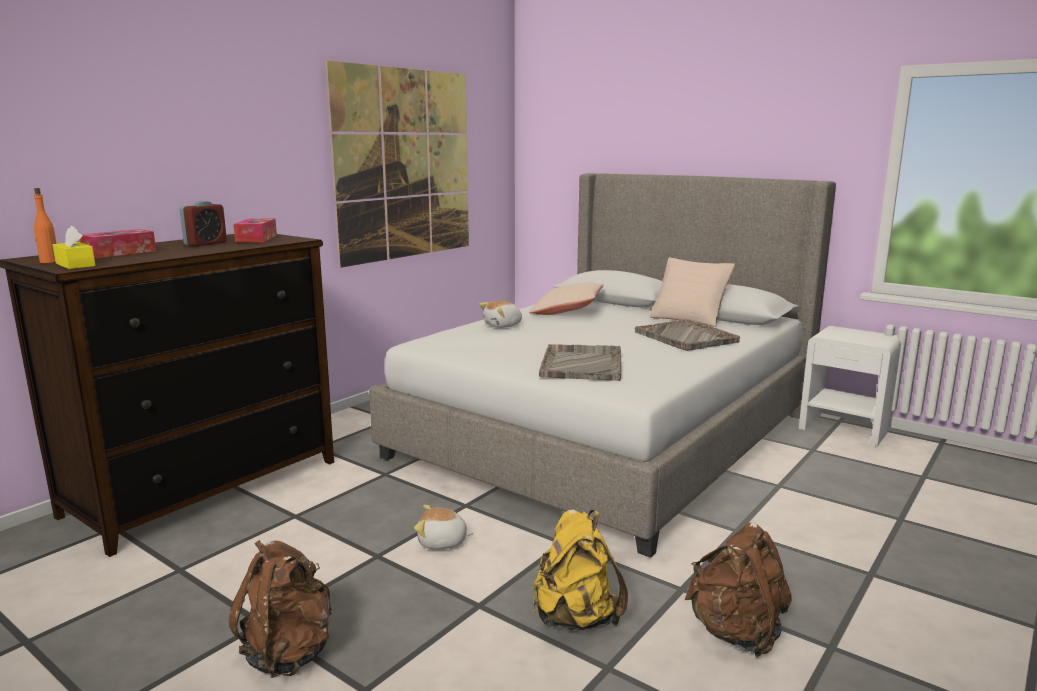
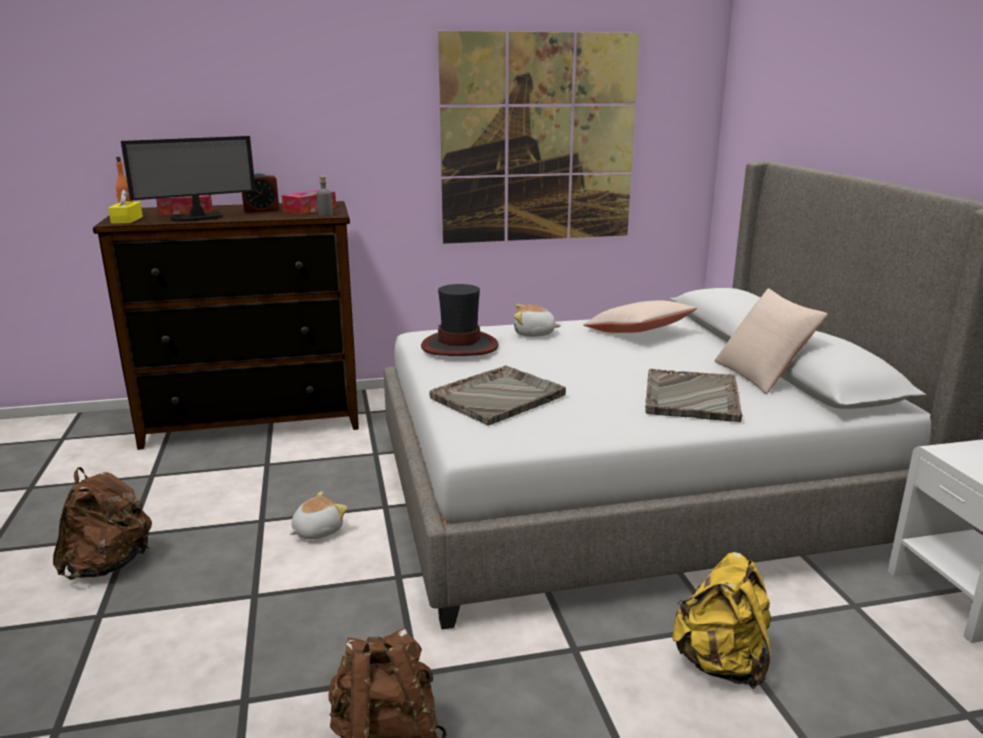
camera: 40 degrees right, 5 degrees up
plush toy [414,505,474,549] -> plush toy turned 90 degrees clockwise [290,491,347,539]
yellow backpack [533,509,628,630] -> yellow backpack moved to [672,552,771,689]
none -> monitor [121,136,256,222]
none -> grey bottle [317,176,333,216]
none -> hat [421,284,499,356]

